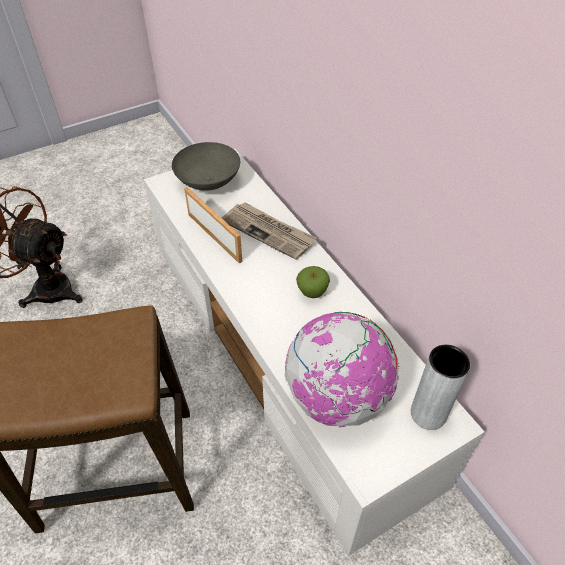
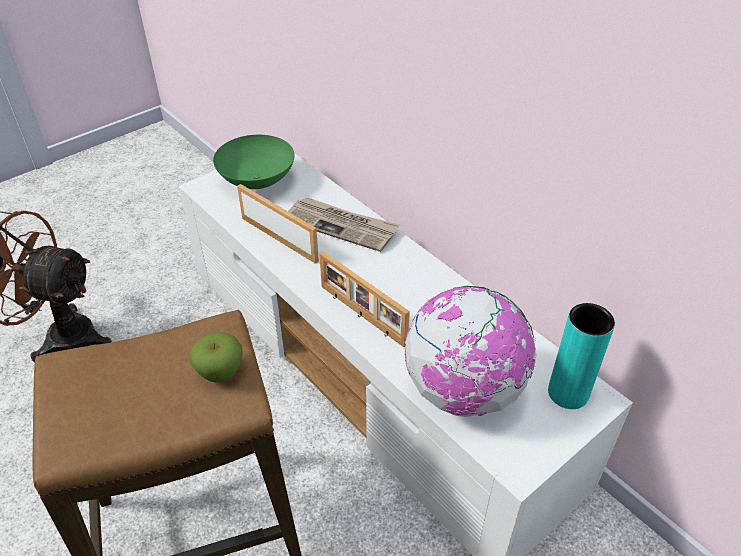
camera: 10 degrees left, 5 degrees down
grey bowl [172,142,240,191] -> green bowl [213,135,295,189]
apple [296,266,330,298] -> apple moved to [189,332,243,383]
grey vase [411,344,470,430] -> turquoise vase [548,303,615,409]
none -> picture frame [319,251,410,347]

